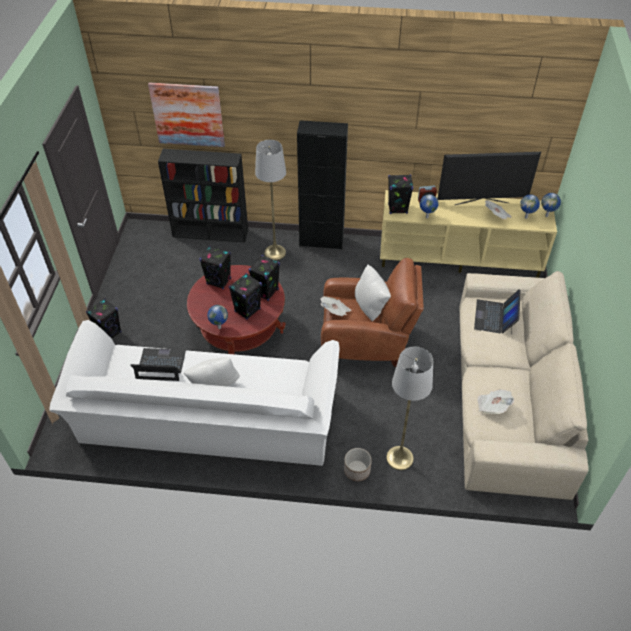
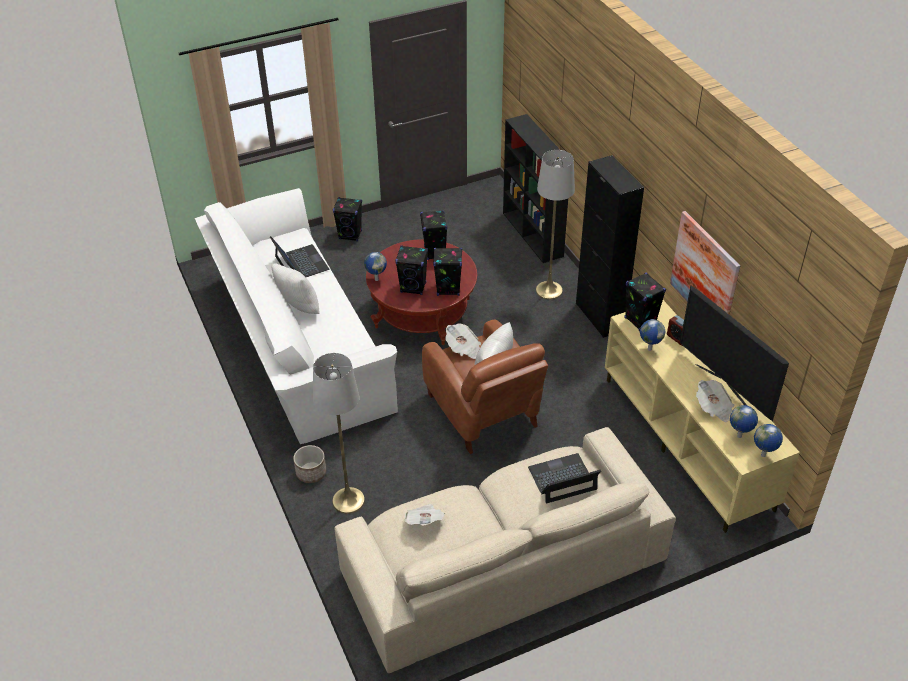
camera: 60 degrees right, 5 degrees down
picture [148,82,225,147] -> picture moved to [670,211,740,315]

